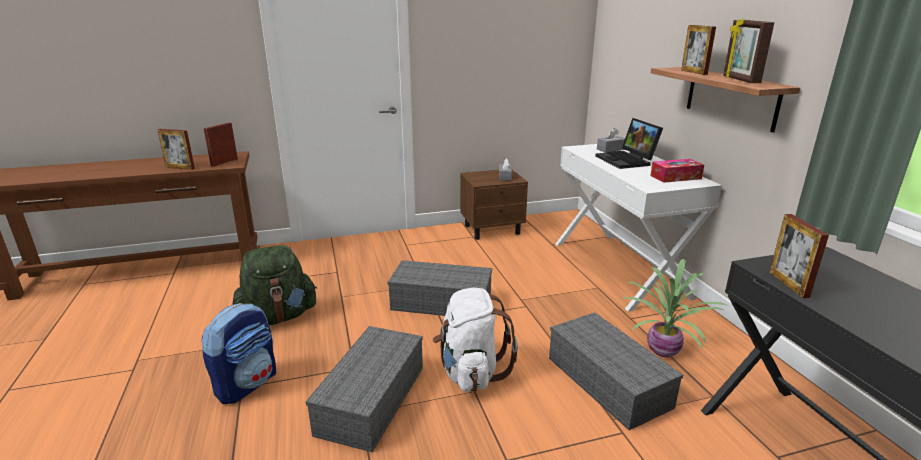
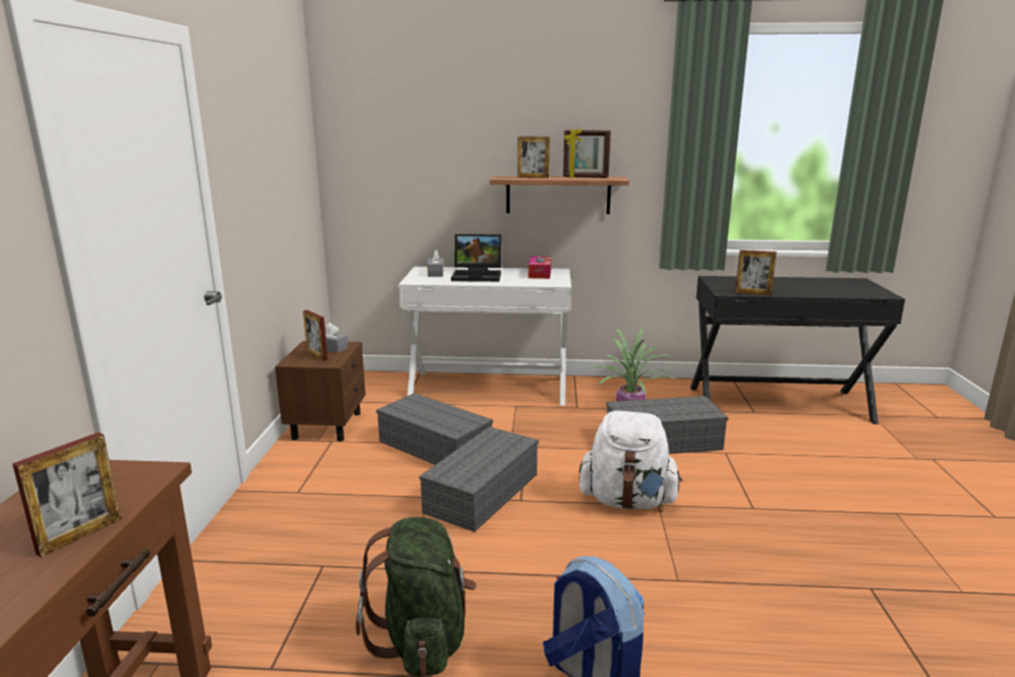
camera: 70 degrees left, 5 degrees down
picture frame [204,123,238,167] -> picture frame moved to [303,310,328,361]
grey storage box [306,326,423,452] -> grey storage box moved to [376,393,493,465]

